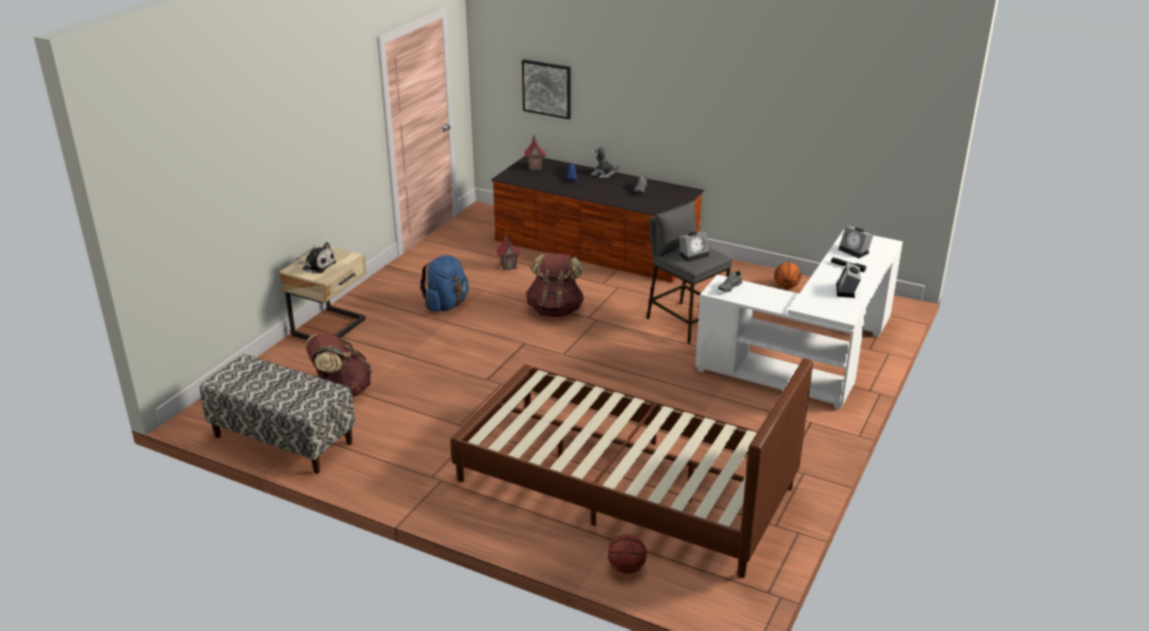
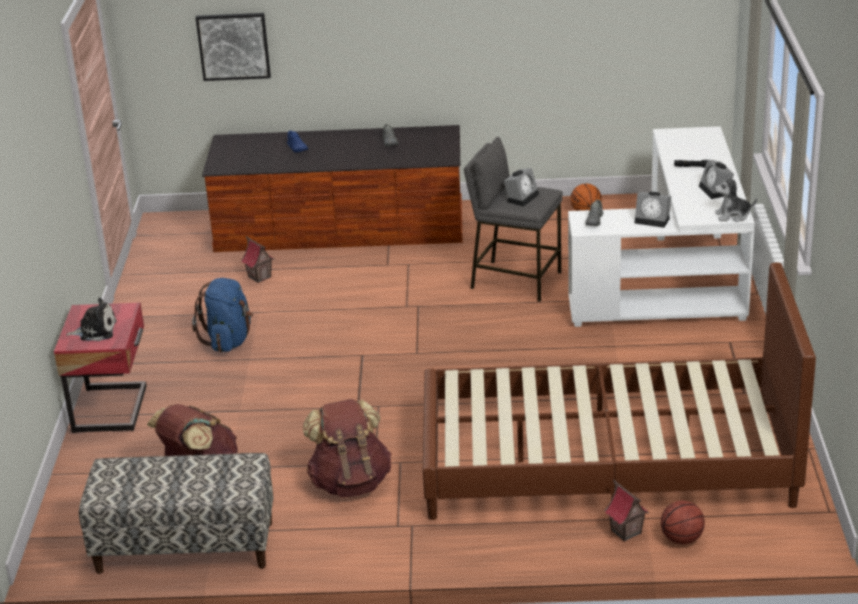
camera: 25 degrees left, 0 degrees up
beige nightstand [279,244,367,340] -> red nightstand [54,302,147,433]
toy house [524,135,546,171] -> toy house moved to [605,479,649,542]
brown backpack [526,253,584,317] -> brown backpack moved to [303,399,391,498]
plush toy [591,145,619,178] -> plush toy moved to [714,175,757,222]
alarm clock [838,226,873,258] -> alarm clock moved to [635,192,671,228]

